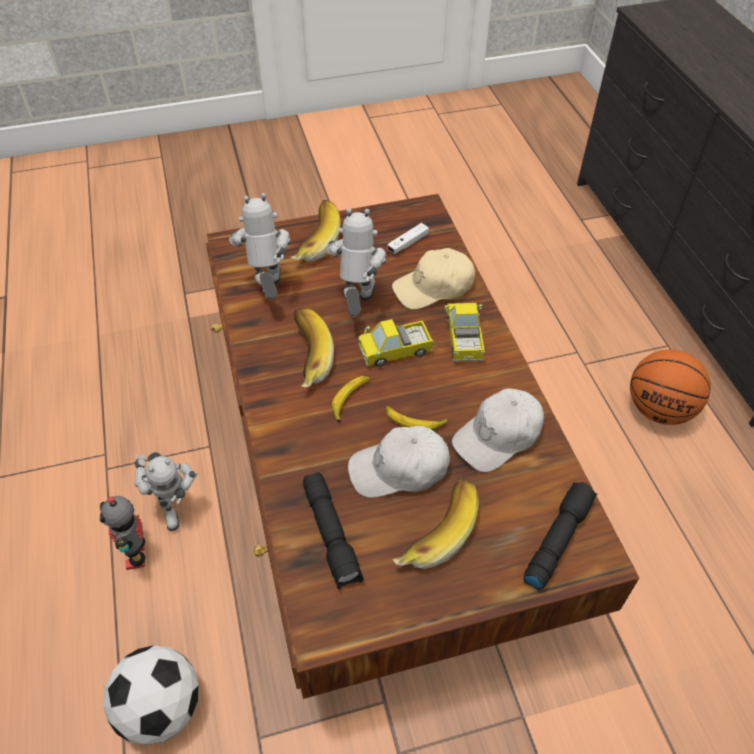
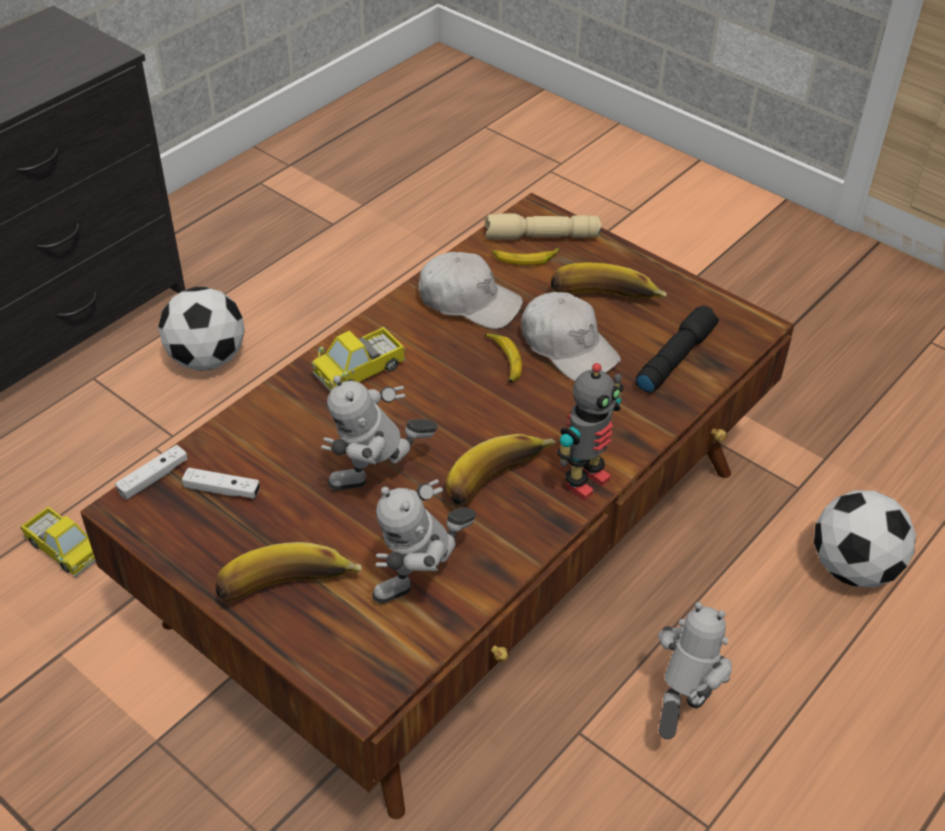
camera: 125 degrees left, 5 degrees down
toy robot [99,496,145,570] -> toy robot moved to [557,363,623,500]
banana [332,376,371,422] -> banana moved to [492,247,560,265]
toy truck [358,319,433,367] -> toy truck moved to [20,506,96,577]
beige cap [392,248,475,309] -> none
black flashlight [524,482,597,590] -> beige flashlight [485,214,601,240]
basketball [630,349,711,425] -> football [158,287,245,371]
none -> white game controller [115,445,188,500]

